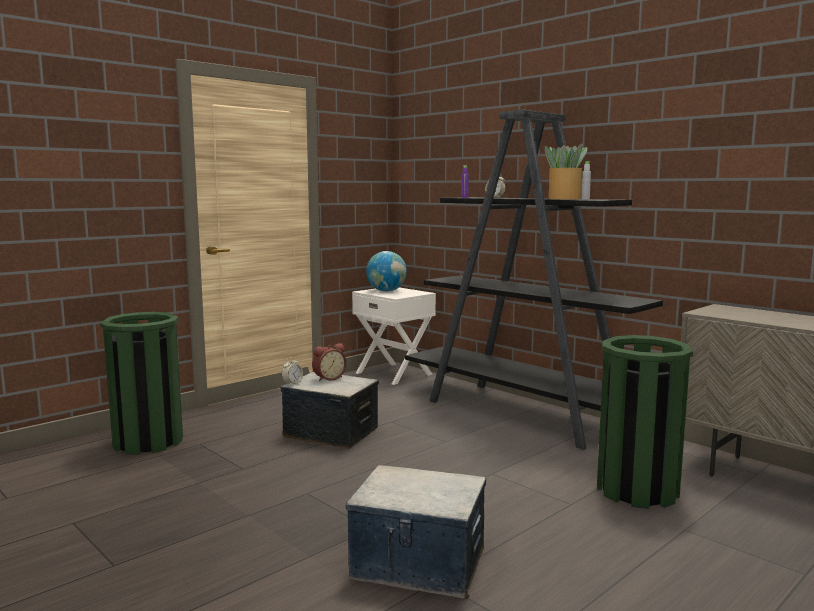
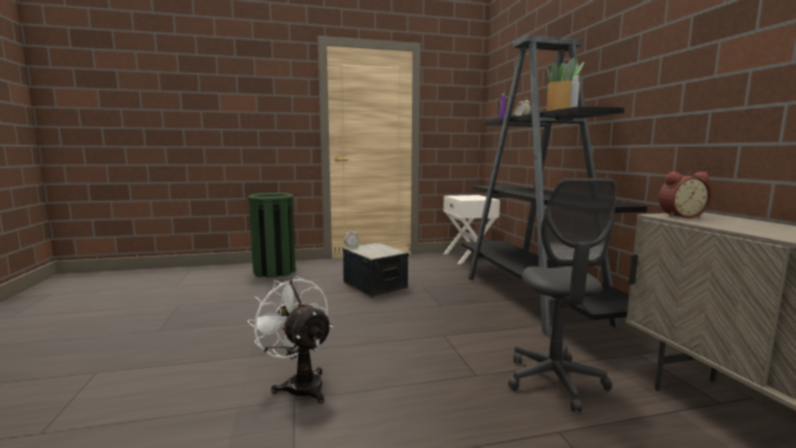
camera: 30 degrees right, 0 degrees up
alarm clock [312,343,347,381] -> alarm clock moved to [659,172,712,218]
storage box [346,465,486,598] -> white fan [247,276,333,403]
globe [366,251,407,292] -> none
green trash can [597,335,693,509] -> grey office chair [508,178,616,412]

